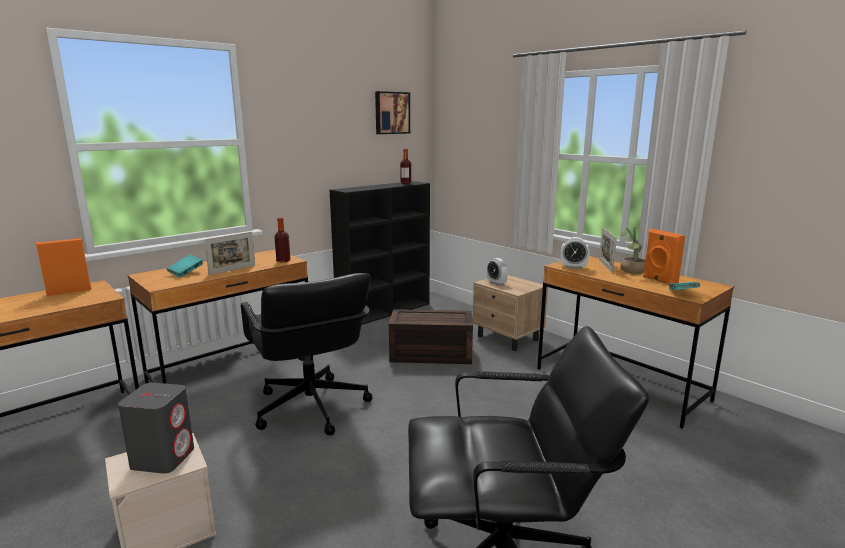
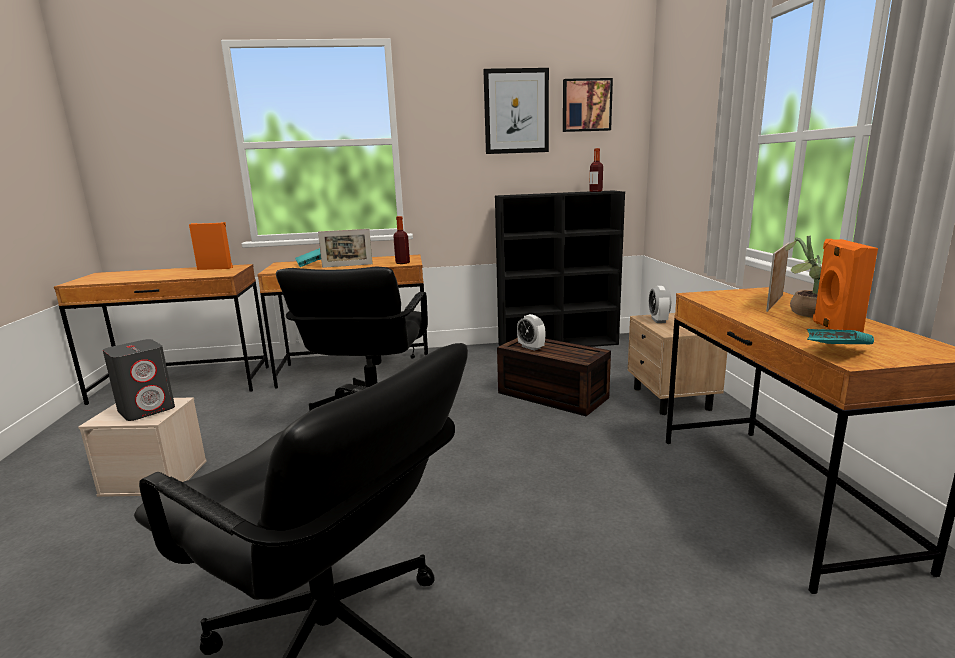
camera: 35 degrees right, 0 degrees up
alarm clock [561,237,589,269] -> alarm clock moved to [517,314,546,351]
none -> picture [483,68,549,154]

